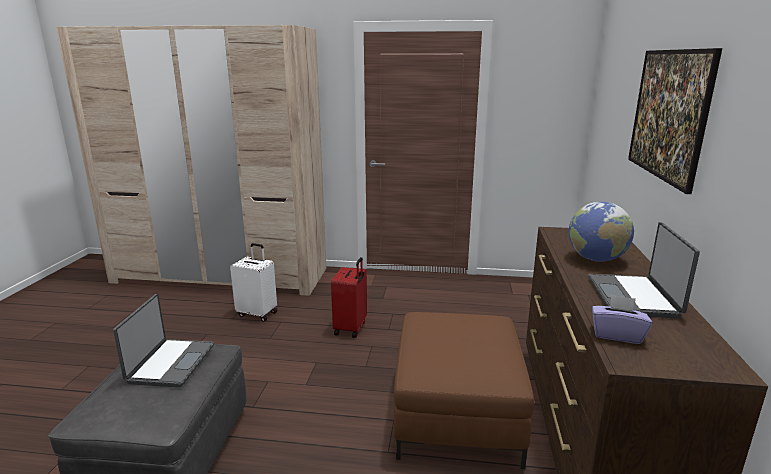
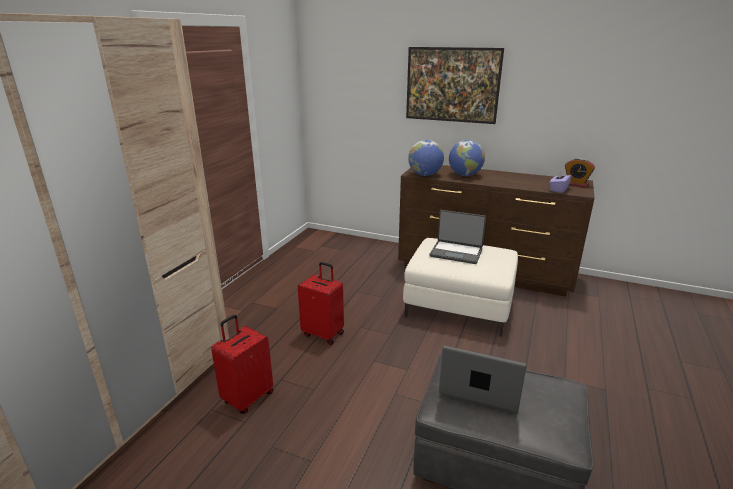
camera: 75 degrees left, 5 degrees up
white suitcase [230,243,277,322] -> red suitcase [211,315,273,414]
brown ottoman [394,312,534,469] -> white ottoman [403,238,518,337]
laptop [588,222,700,319] -> laptop moved to [429,210,486,264]
none -> globe [408,140,444,176]
none -> alarm clock [565,158,595,188]

